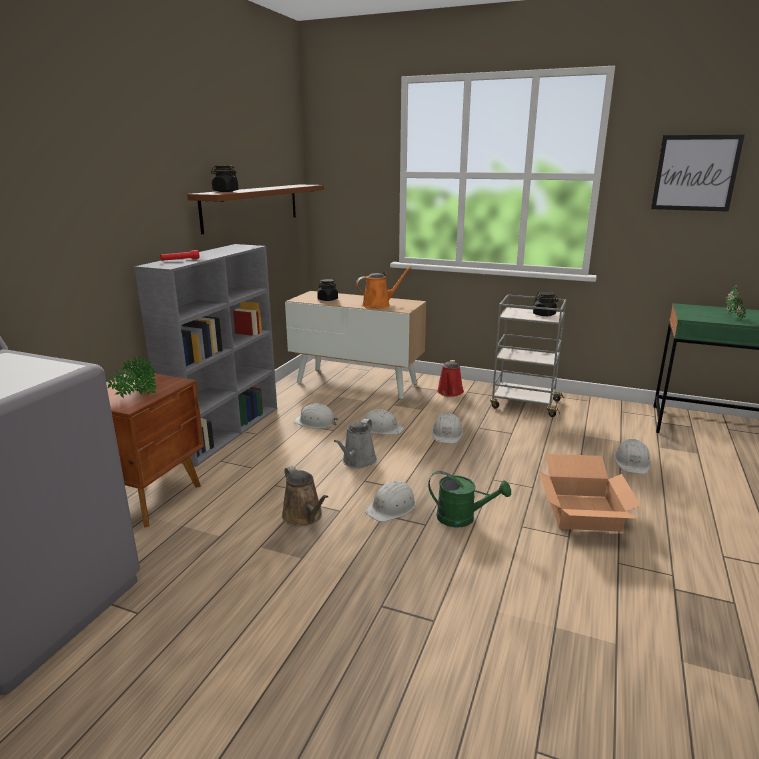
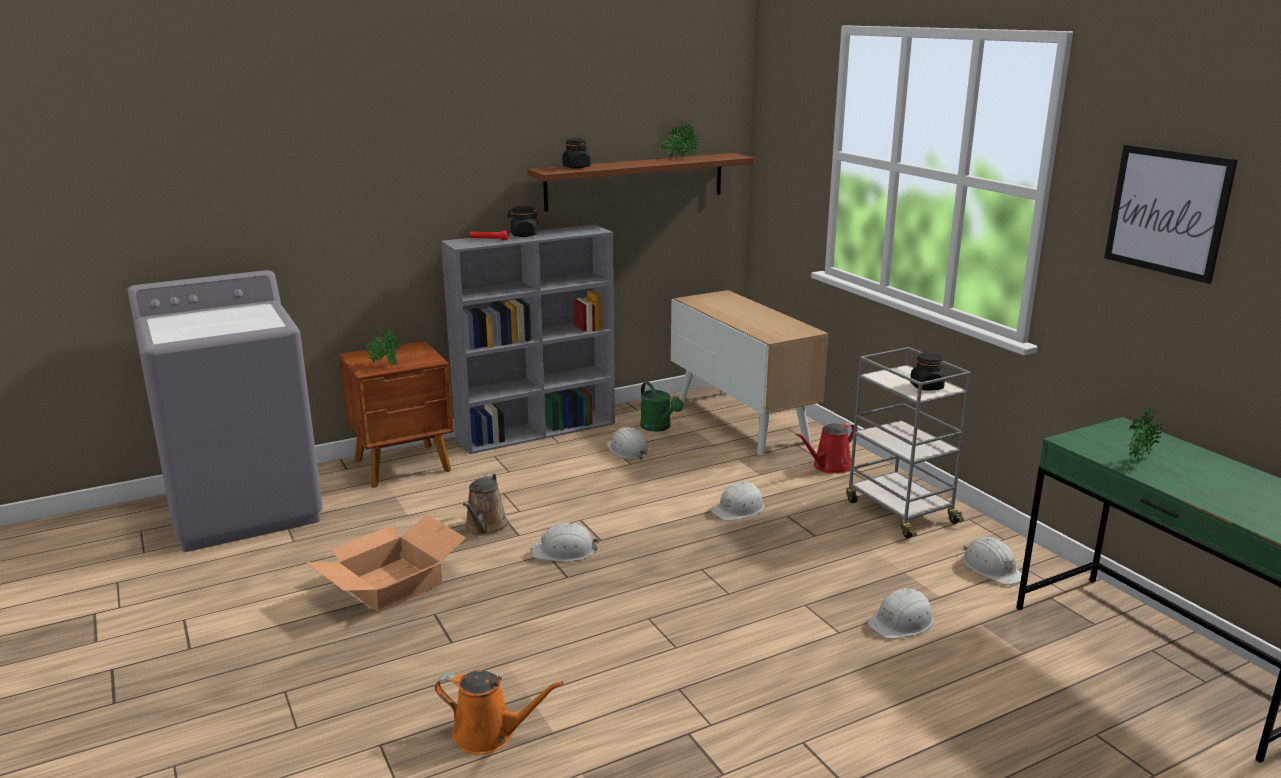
camera: 40 degrees right, 0 degrees up
black jar [317,279,338,301] -> black jar moved to [507,206,539,237]
grey watering can [334,419,377,468] -> none
orange watering can [356,266,412,308] -> orange watering can moved to [435,670,564,754]
white hard hat [364,409,405,435] -> white hard hat moved to [962,537,1022,585]
green watering can [428,471,511,527] -> green watering can moved to [640,382,683,432]
cardboard box [538,454,641,532] -> cardboard box moved to [306,515,466,613]
none -> potted plant [660,123,699,158]

